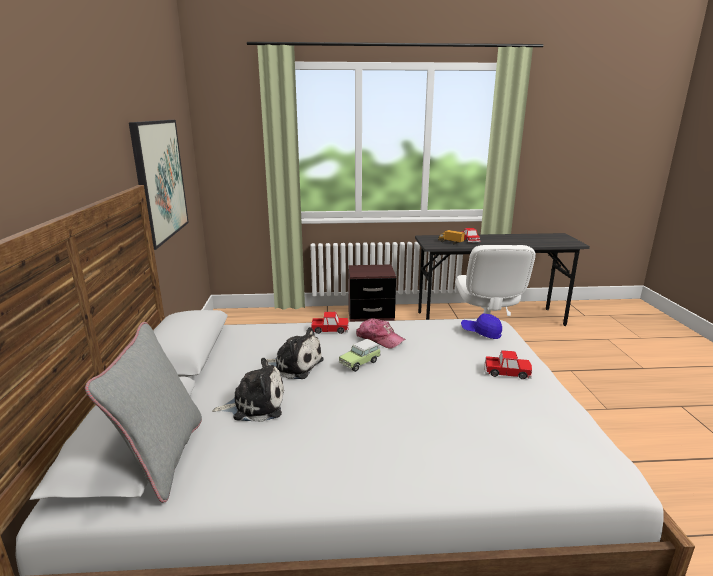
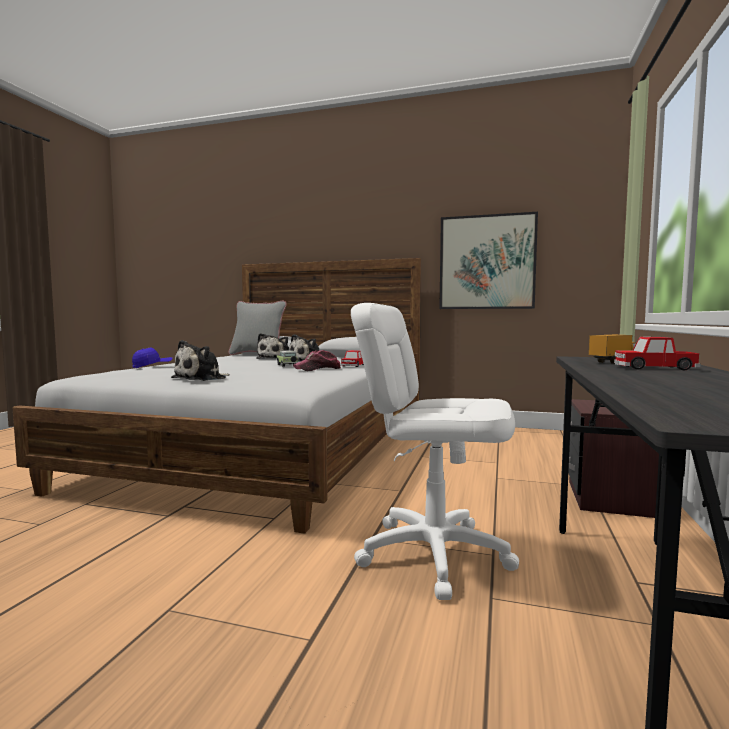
camera: 110 degrees right, 15 degrees down
blue cap [461,314,502,339] -> blue cap moved to [132,347,173,368]
toy car [484,350,532,379] -> plush toy [171,340,229,381]

